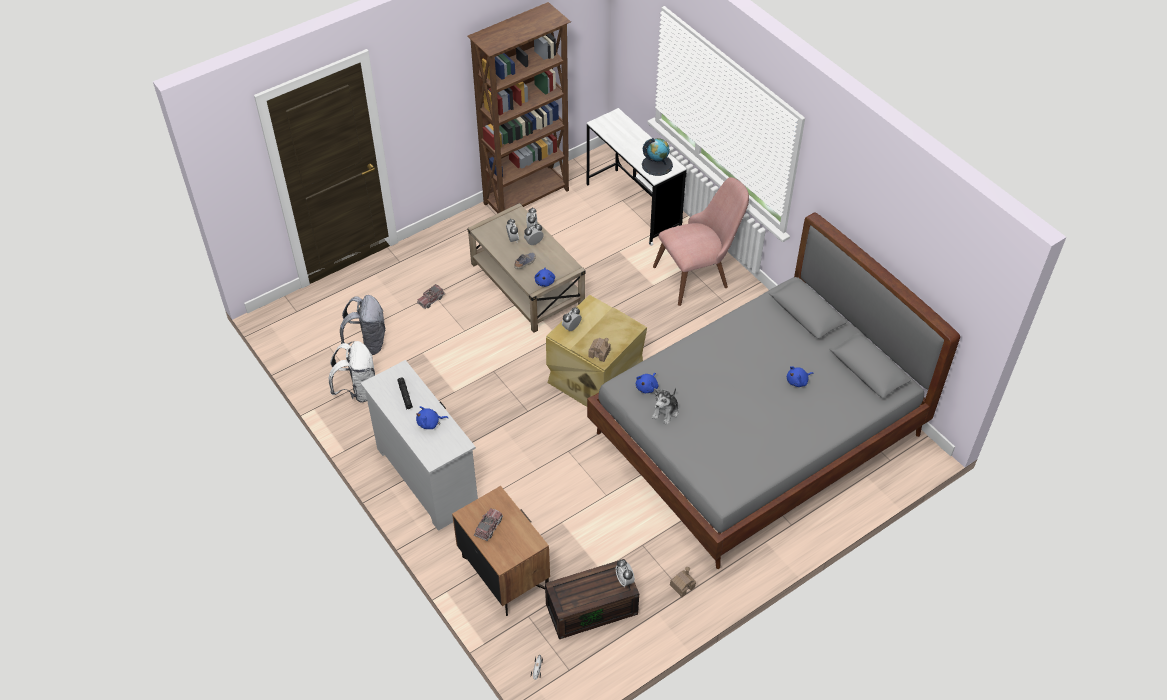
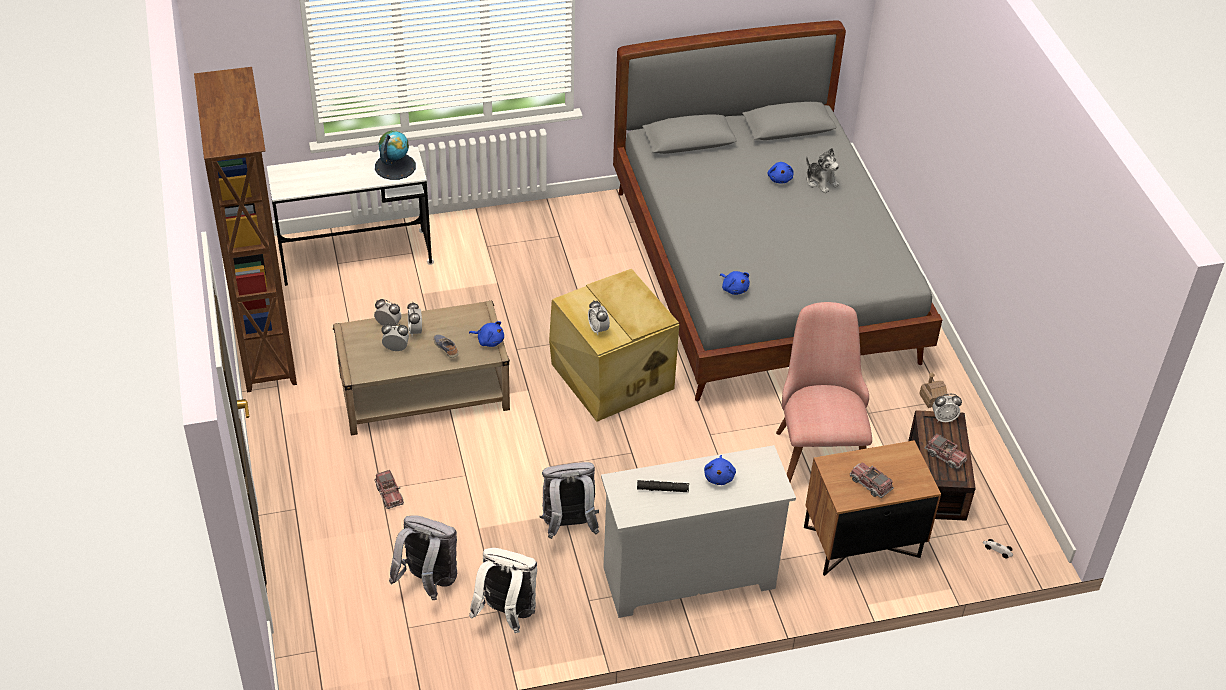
camera: 70 degrees left, 5 degrees down
toy house [588,338,611,362] -> none
plush toy [652,388,679,425] -> plush toy moved to [806,148,839,193]
pink chair [653,177,749,306] -> pink chair moved to [776,302,872,482]
none -> grey backpack [539,462,599,539]
none -> toy truck [924,433,967,469]

